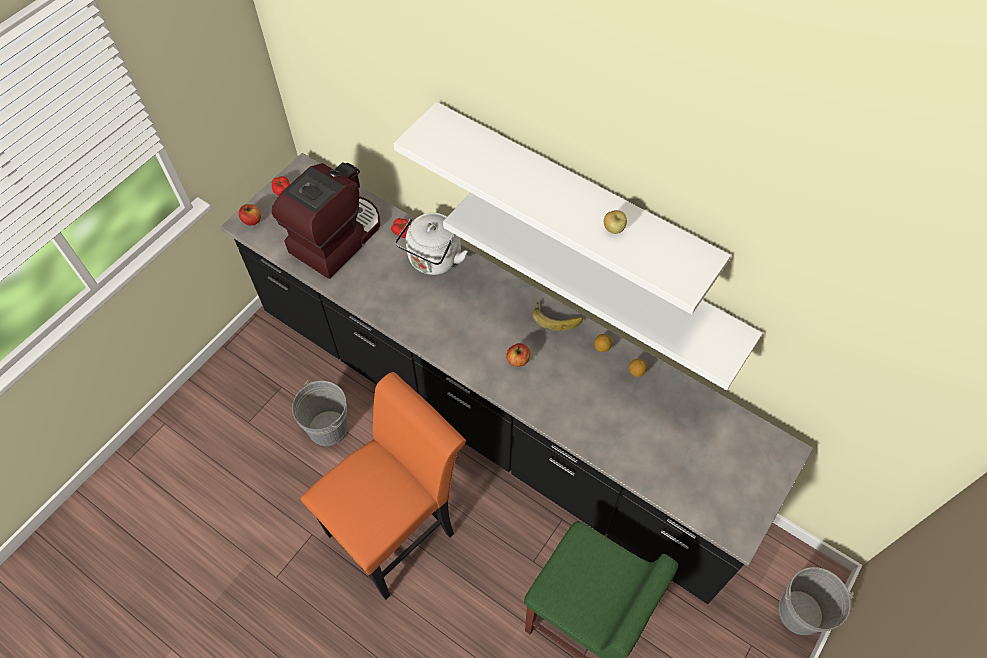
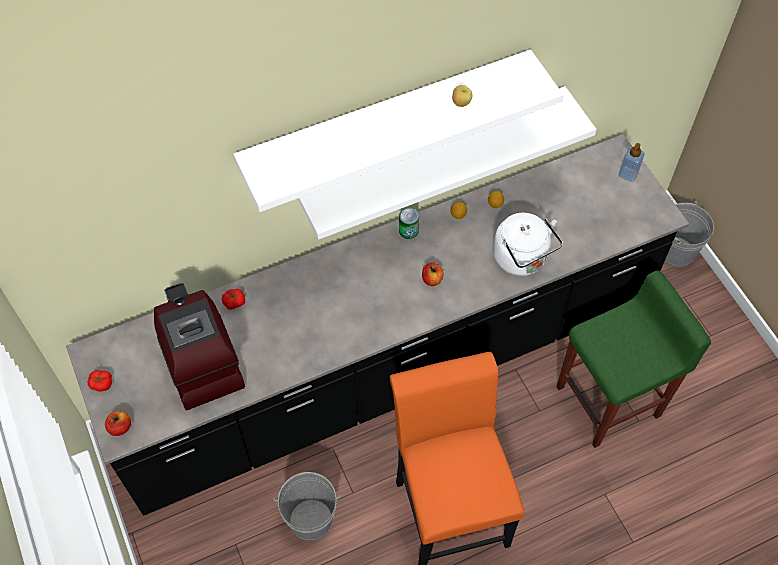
camera: 60 degrees left, 0 degrees up
white kettle [395,213,468,275] -> white kettle moved to [493,213,563,276]
banana [532,300,583,331] -> can [399,208,419,239]
none -> soap dispenser [618,143,645,182]

